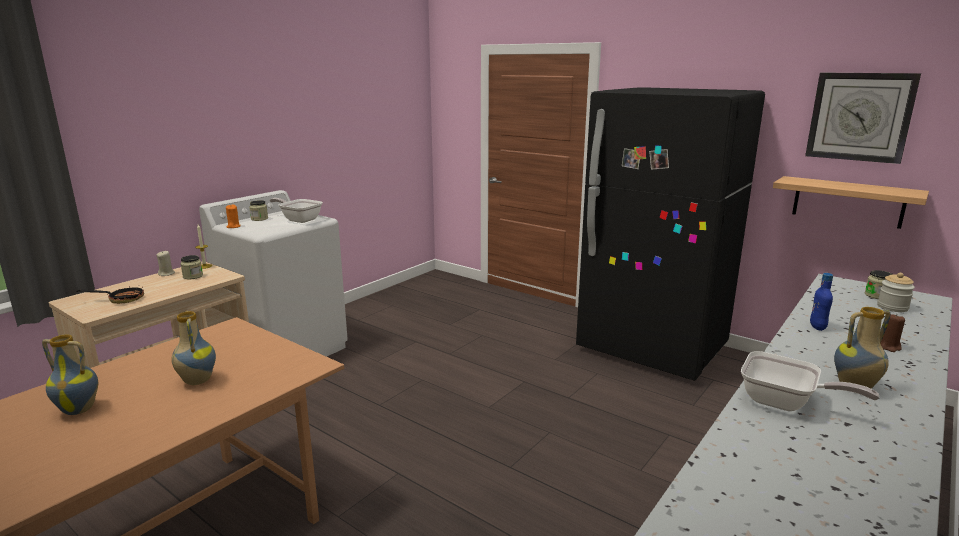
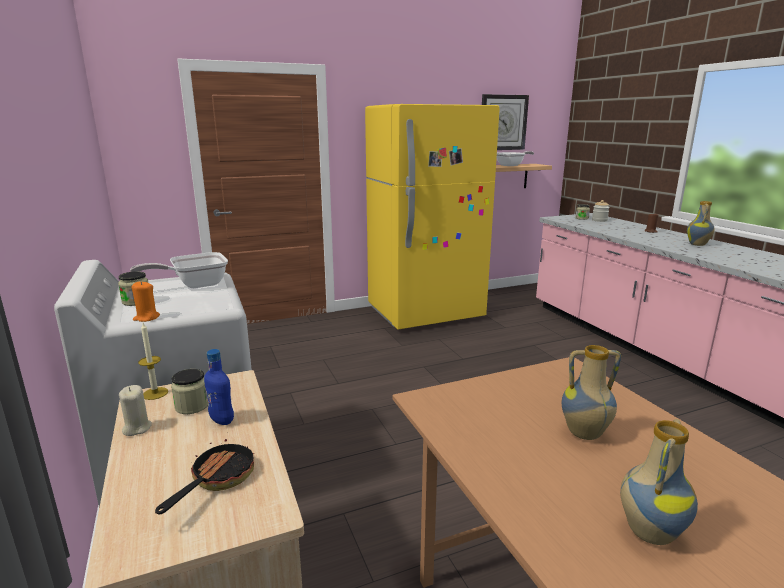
camera: 60 degrees left, 0 degrees up
black fridge [576,87,765,381] -> yellow fridge [365,104,500,329]
frying pan [741,351,879,411] -> frying pan moved to [497,151,534,166]
blue bottle [810,273,833,331] -> blue bottle moved to [204,349,234,425]

